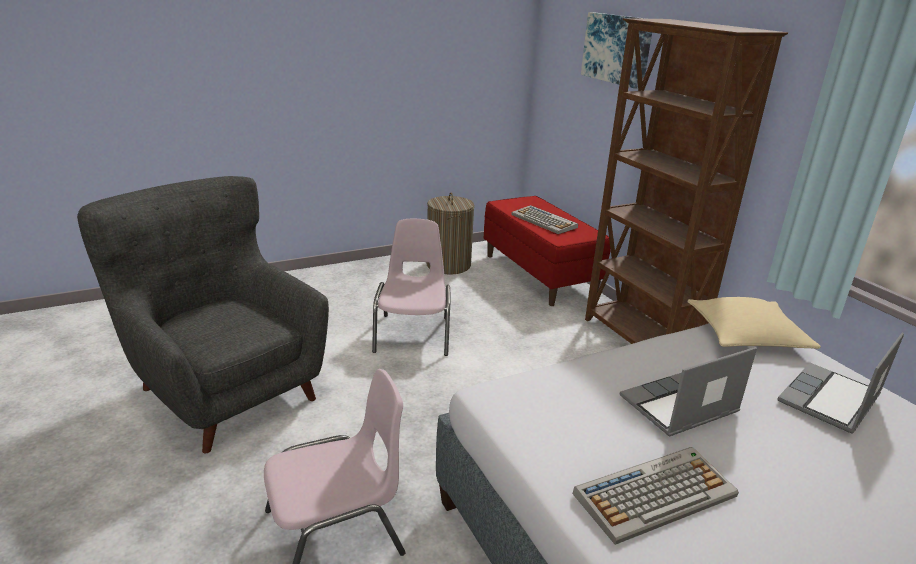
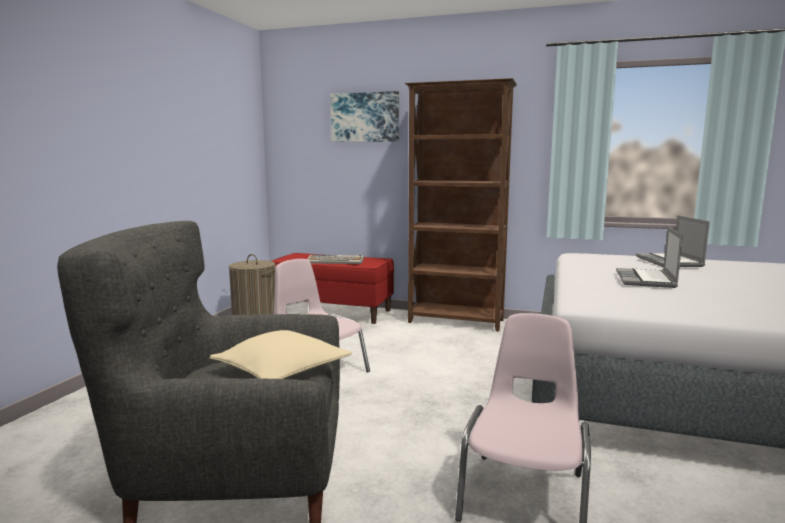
camera: 45 degrees left, 15 degrees down
keyboard [573,447,739,545] -> none
beige pillow [687,297,821,349] -> beige pillow moved to [210,330,352,379]

